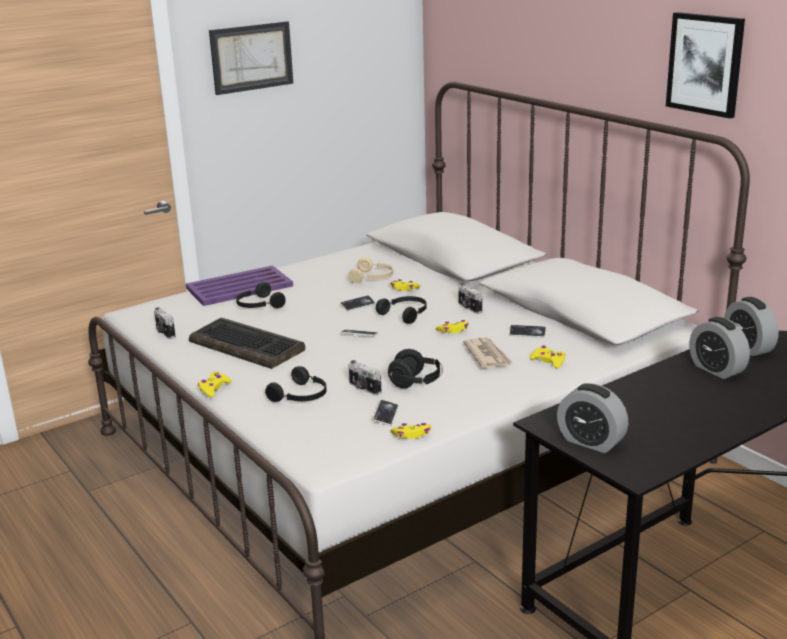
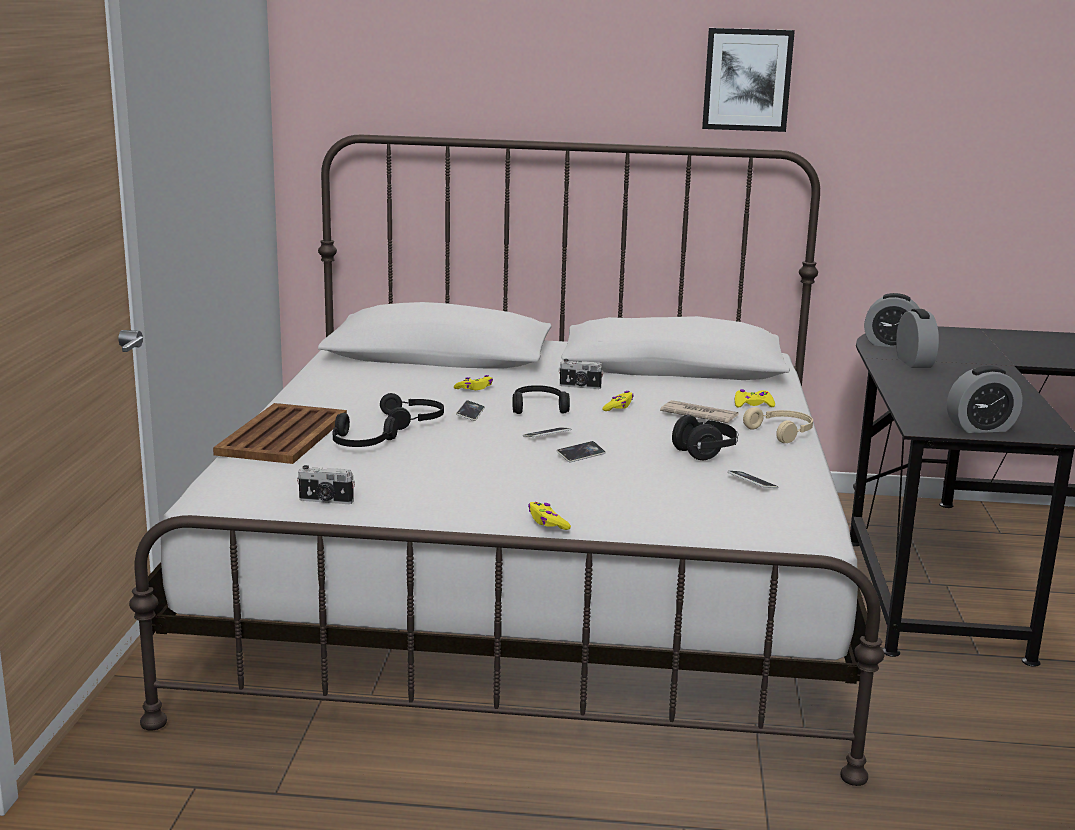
camera: 50 degrees left, 5 degrees down
purple tray [186,265,293,306] -> brown tray [213,403,347,464]
keyboard [189,318,305,369] -> none
picture [209,21,293,95] -> none
black headphones [265,366,327,402] -> black headphones moved to [380,393,444,430]
beige headphones [348,257,393,283] -> beige headphones moved to [743,407,813,443]
camera [348,360,382,395] -> none
yellow game controller [391,423,431,439] -> none
phone [509,325,546,338] -> phone moved to [557,441,606,462]
alarm clock [689,317,750,379] -> alarm clock turned 105 degrees counterclockwise [896,309,939,368]

